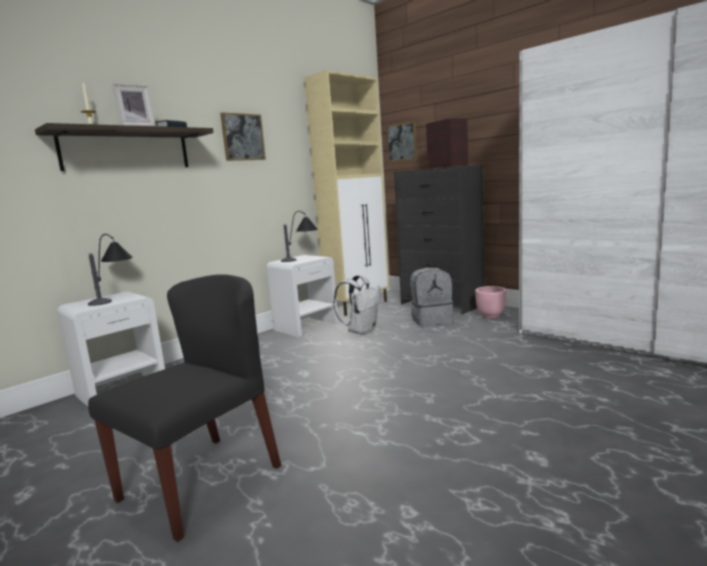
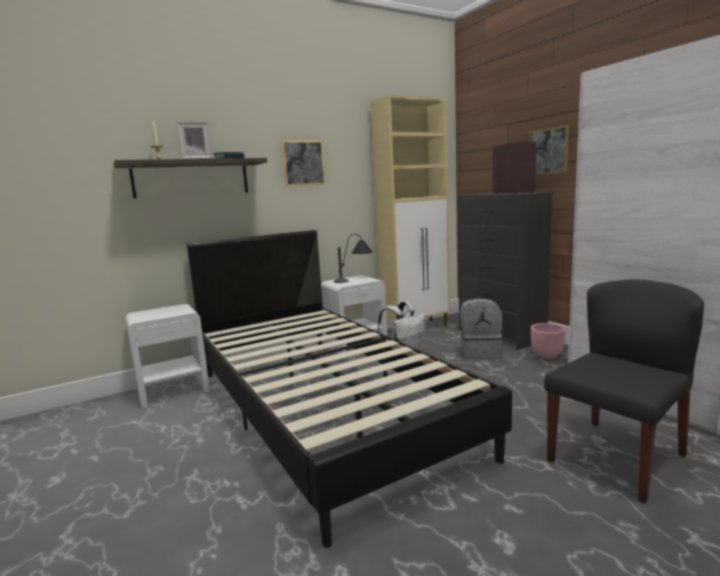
camera: 15 degrees right, 0 degrees up
table lamp [88,234,133,306] -> none
black chair [88,274,281,542] -> black chair moved to [544,280,704,504]
picture [386,121,417,162] -> picture moved to [529,125,569,175]
none -> black bed [187,230,512,548]

